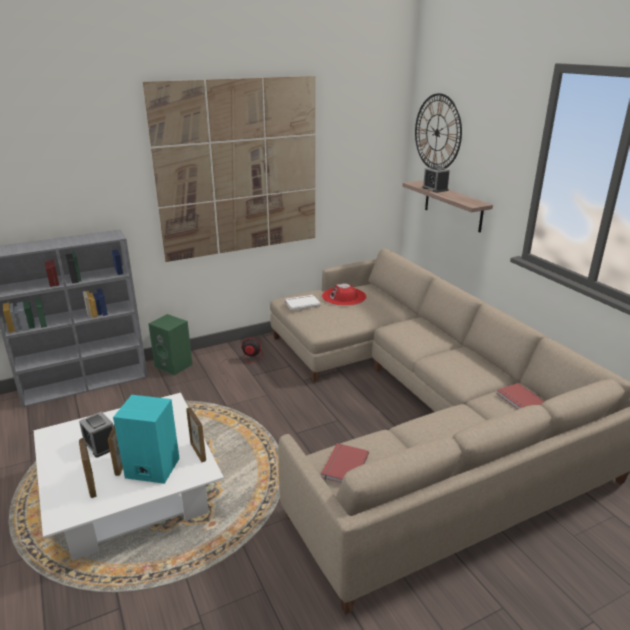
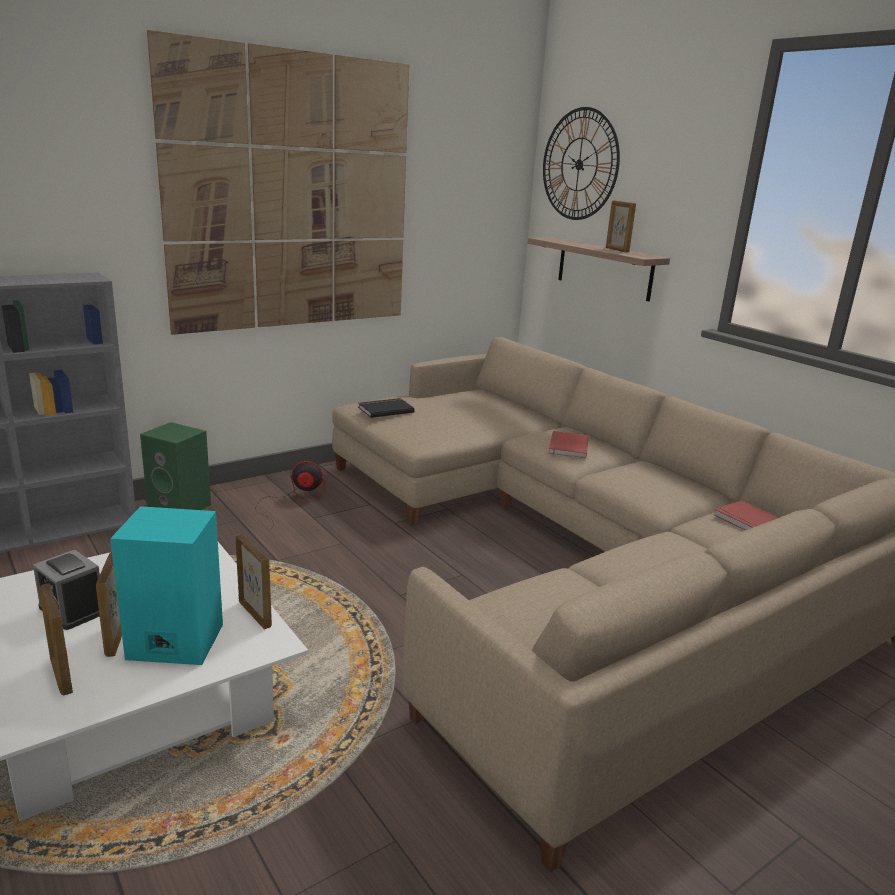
camera: 10 degrees left, 5 degrees down
white book [285,295,320,310] -> black book [358,398,415,418]
red book [321,443,369,483] -> red book moved to [548,431,588,458]
red hat [322,283,366,306] -> none
alarm clock [422,166,450,193] -> none
none -> picture frame [606,200,636,252]

